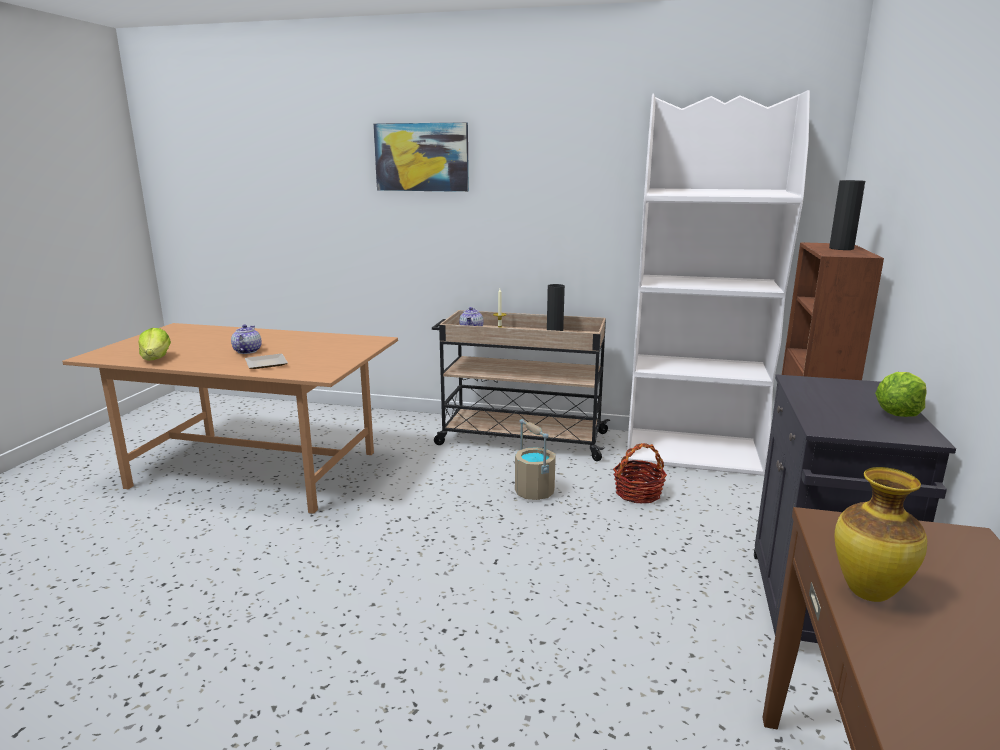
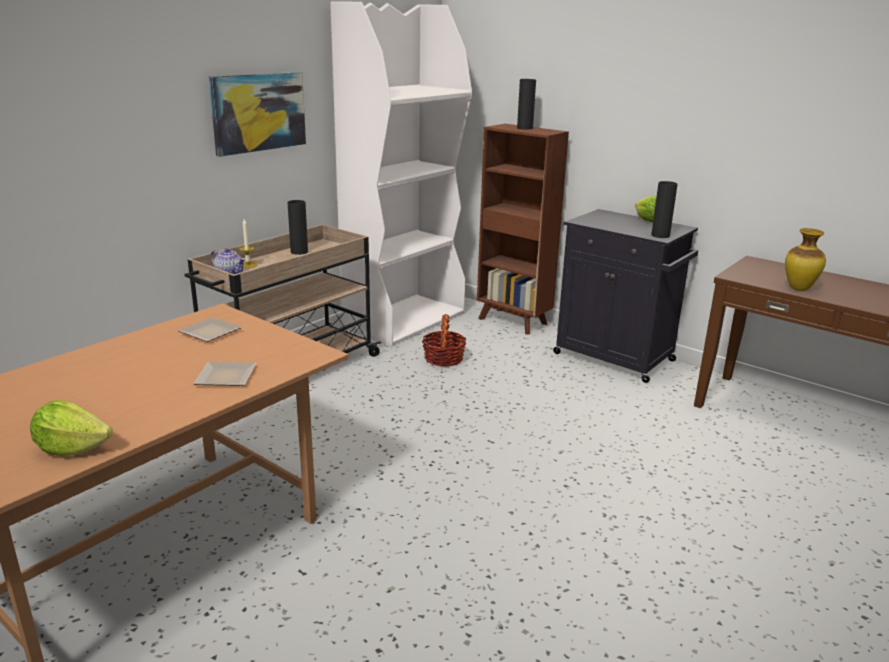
camera: 65 degrees left, 5 degrees up
teapot [231,324,262,354] -> none
picture [373,122,469,192] -> picture moved to [208,72,306,157]
beige bucket [515,419,556,500] -> none
none -> plate [178,317,242,342]
none -> black vase [651,181,678,238]

